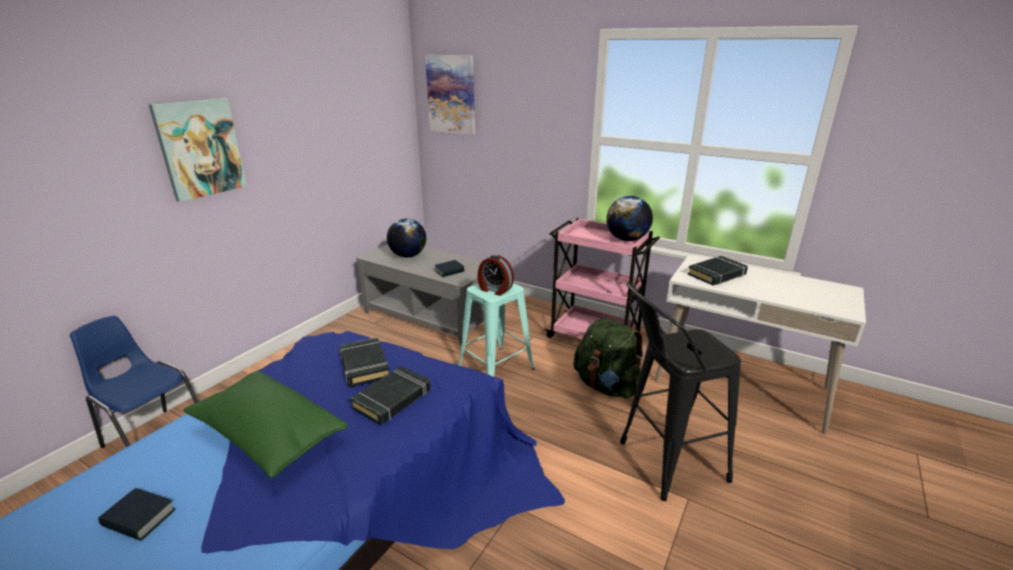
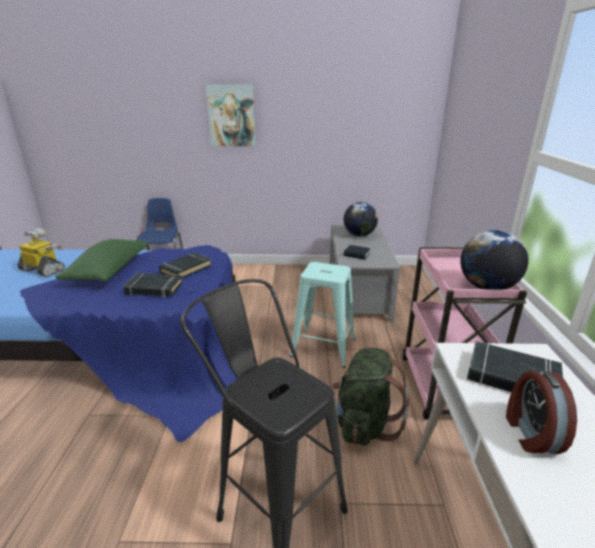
camera: 60 degrees right, 0 degrees up
book [98,488,176,541] -> toy robot [17,228,65,277]
picture [425,55,475,135] -> none
alarm clock [478,255,514,296] -> alarm clock moved to [506,371,577,454]

